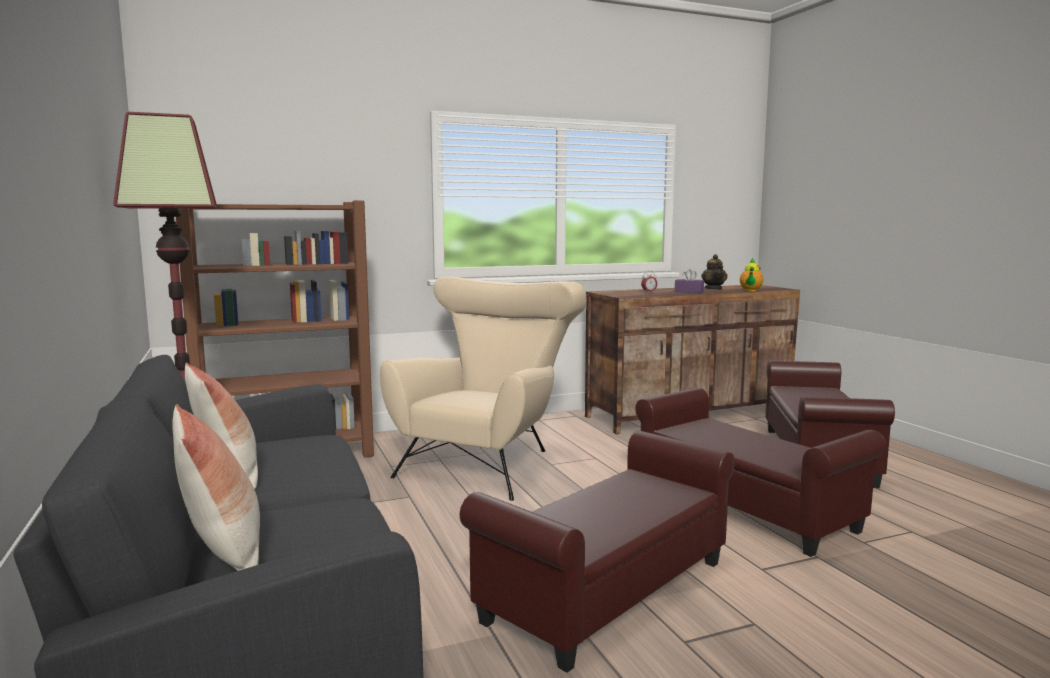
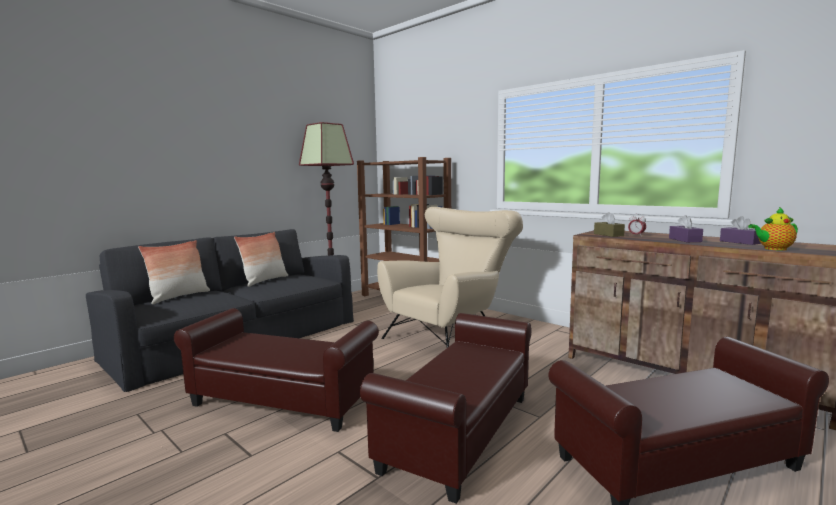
camera: 65 degrees right, 0 degrees up
beige armchair [380,277,587,501] -> beige armchair turned 45 degrees counterclockwise [377,207,523,348]
teapot [701,254,728,290] -> purple tissue box [720,216,761,245]
none -> brown tissue box [594,212,625,237]

